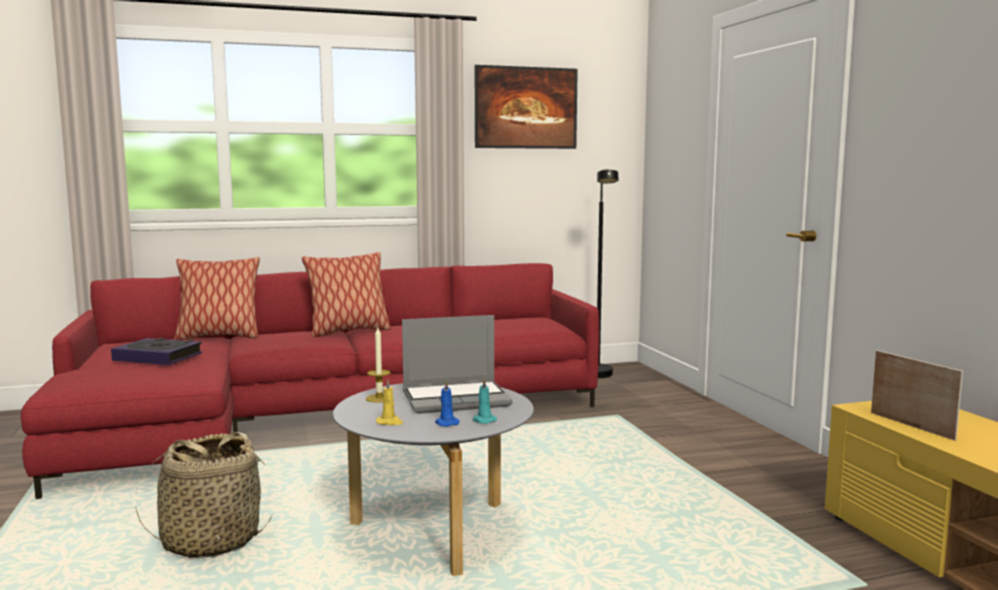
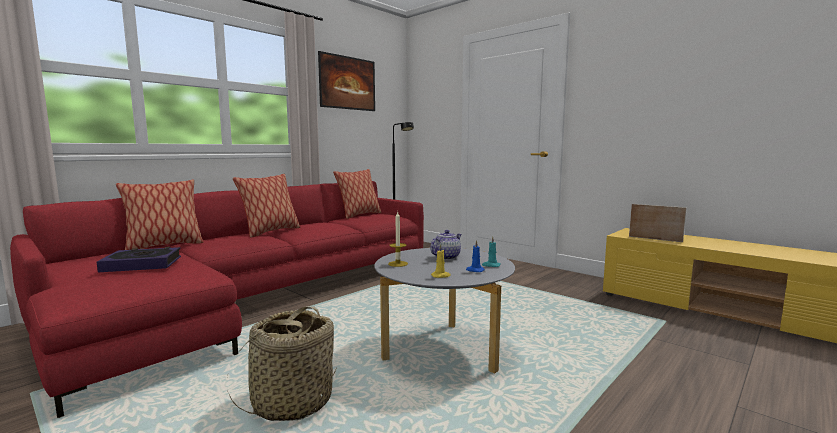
camera: 30 degrees left, 0 degrees up
laptop [402,315,512,414] -> teapot [430,230,461,260]
none -> pillow [333,169,381,219]

